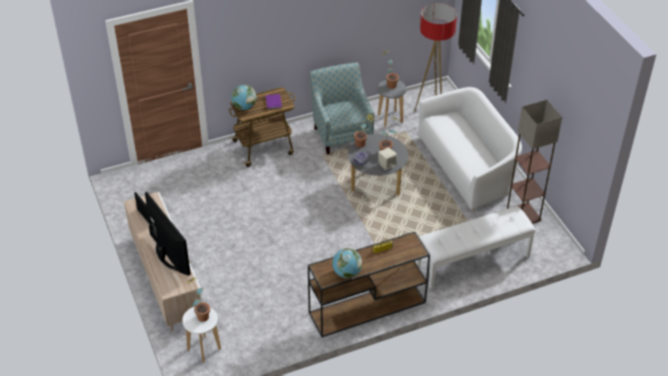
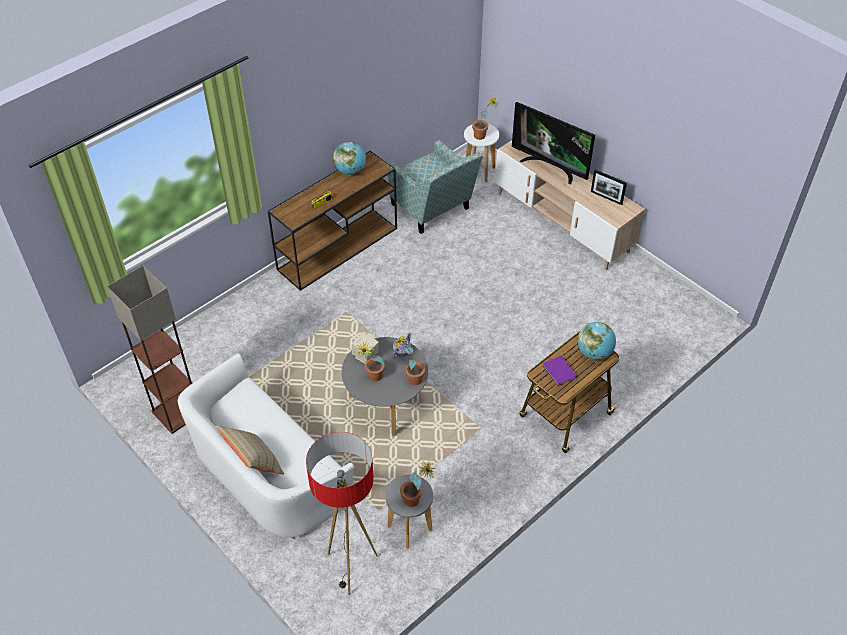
camera: 160 degrees right, 5 degrees up
armchair [310,62,374,154] -> armchair moved to [388,140,483,234]
white bench [416,206,536,289] -> none
none -> beige pillow [217,426,284,475]

